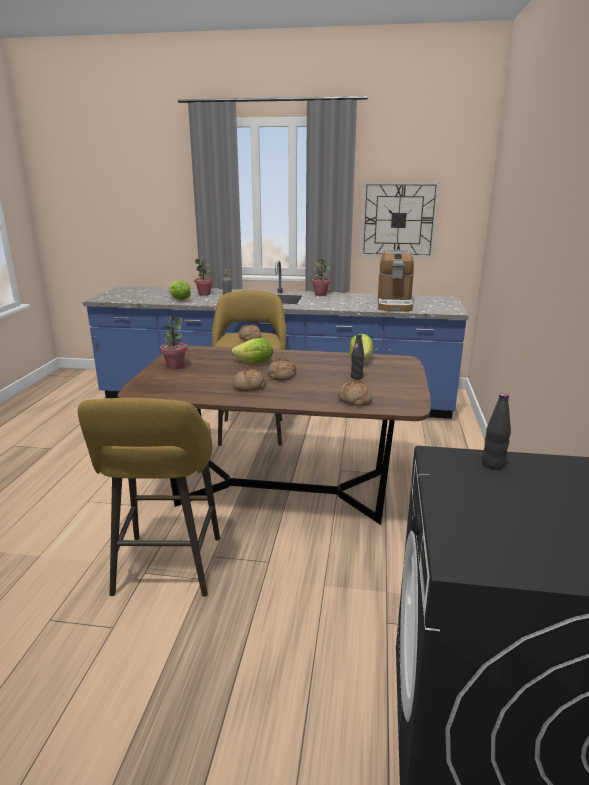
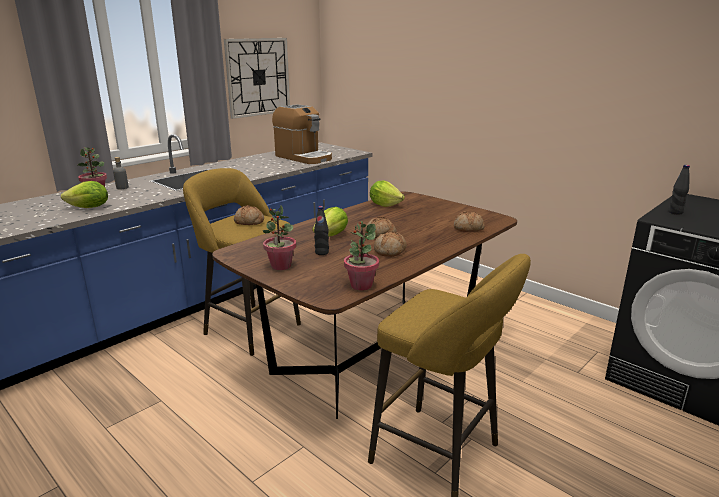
camera: 55 degrees left, 0 degrees up
potted plant [312,259,331,296] -> potted plant moved to [344,221,379,291]
black bottle [351,334,364,379] -> black bottle moved to [314,206,329,255]

